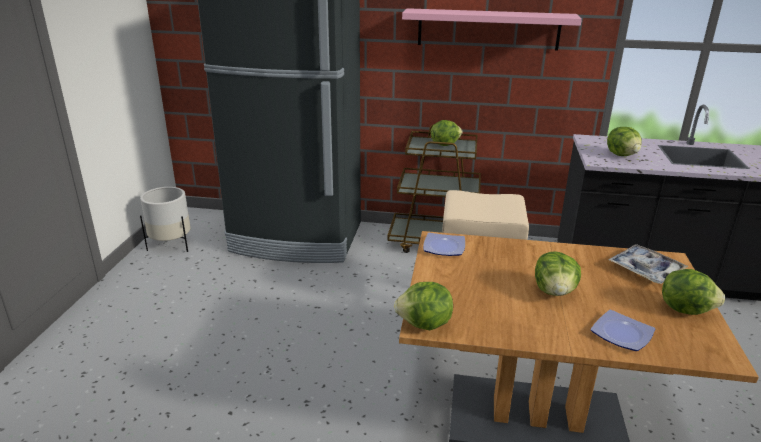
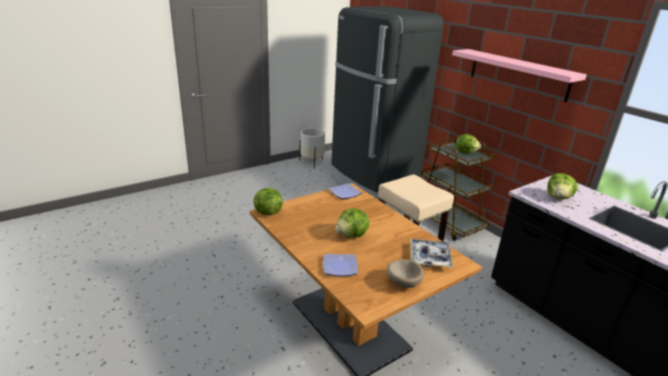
camera: 45 degrees right, 0 degrees up
lettuce [662,269,725,315] -> beige bowl [386,259,424,288]

